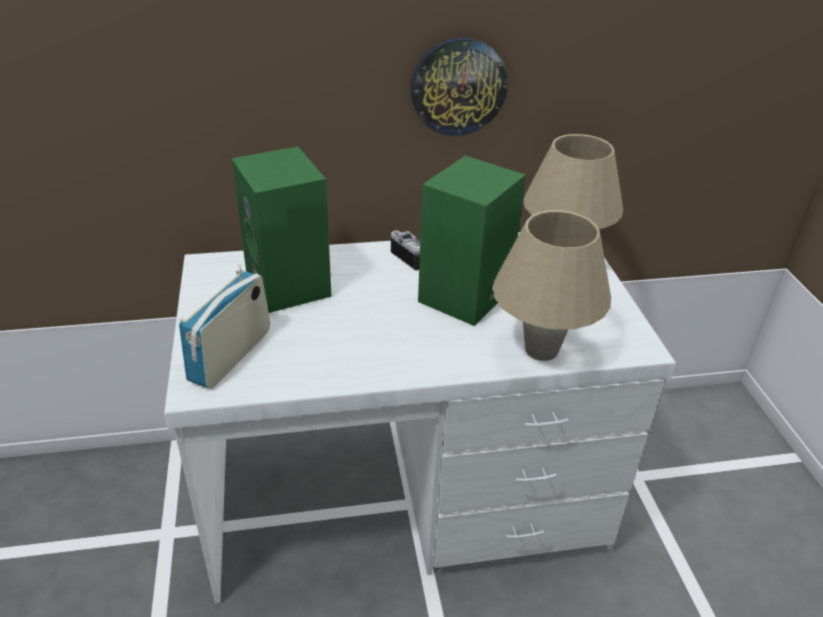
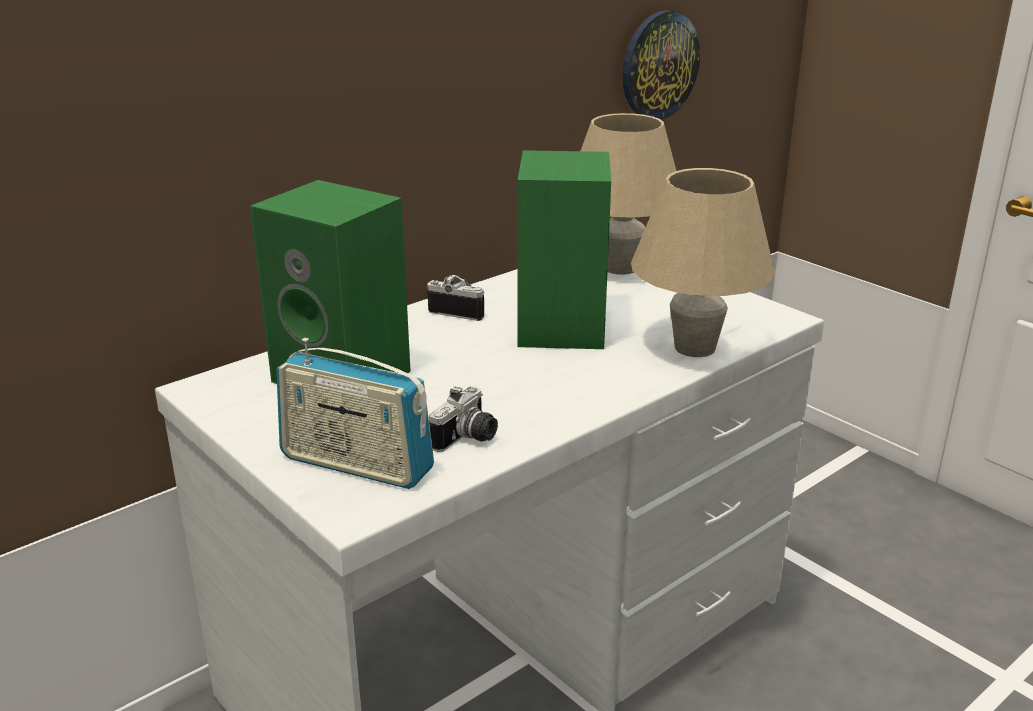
camera: 30 degrees left, 10 degrees down
radio [179,264,270,389] -> radio turned 60 degrees counterclockwise [276,338,434,489]
wall clock [411,37,508,136] -> wall clock moved to [622,10,700,119]
none -> camera [429,386,498,452]

